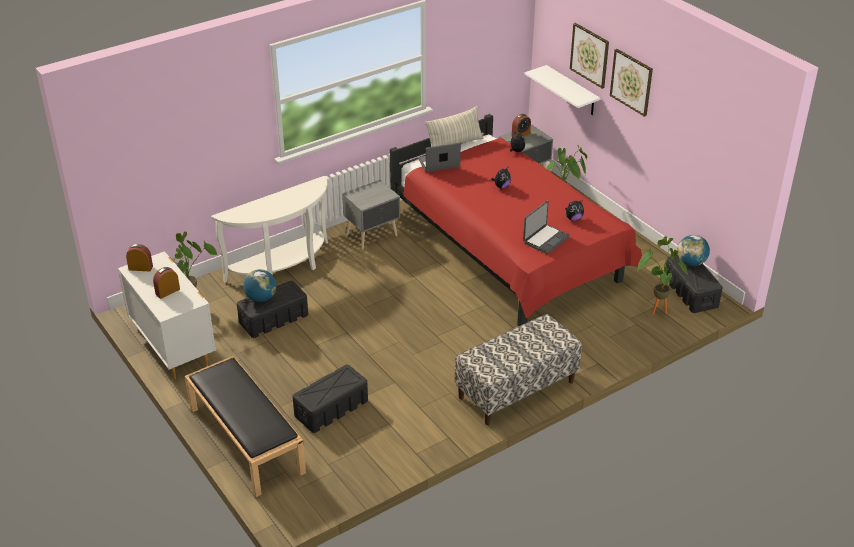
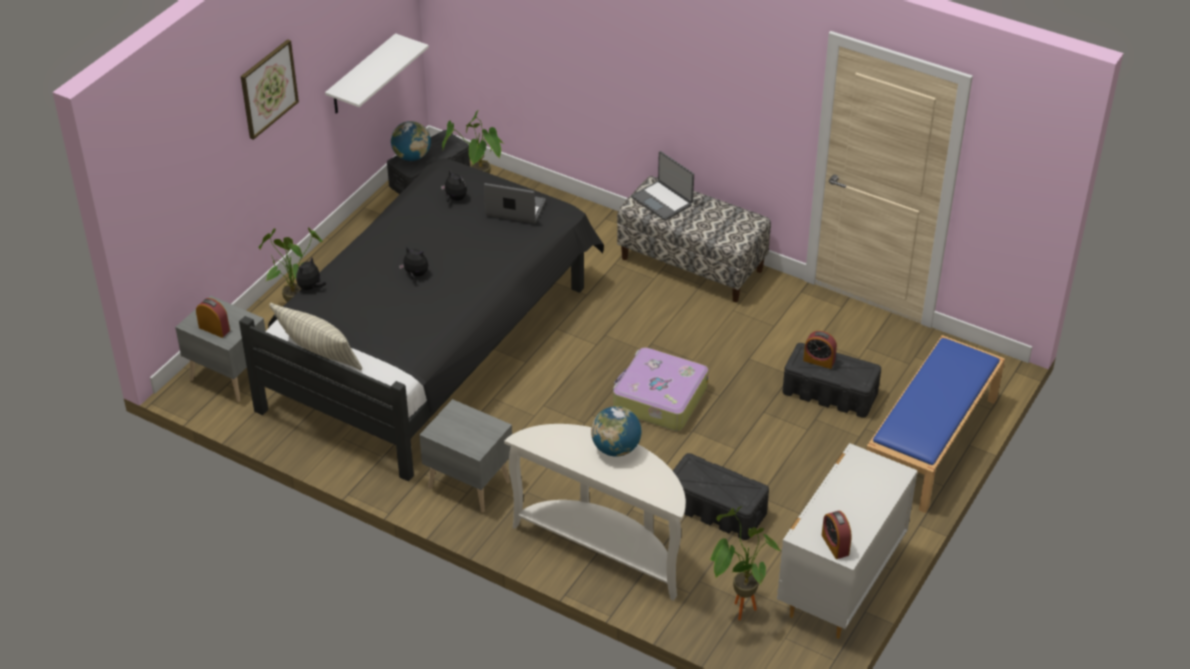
camera: 115 degrees left, 5 degrees up
alarm clock [153,267,180,299] -> alarm clock moved to [803,331,837,369]
black bench [185,356,306,497] -> blue bench [866,335,1005,513]
globe [243,269,276,302] -> globe moved to [591,406,641,457]
red bed [390,114,642,326] -> black bed [239,158,604,482]
laptop [419,143,461,172] -> laptop moved to [631,151,694,221]
white shelf [525,65,601,115] -> white shelf moved to [325,33,429,114]
picture [570,23,609,89] -> none
none -> suitcase [613,347,708,431]

